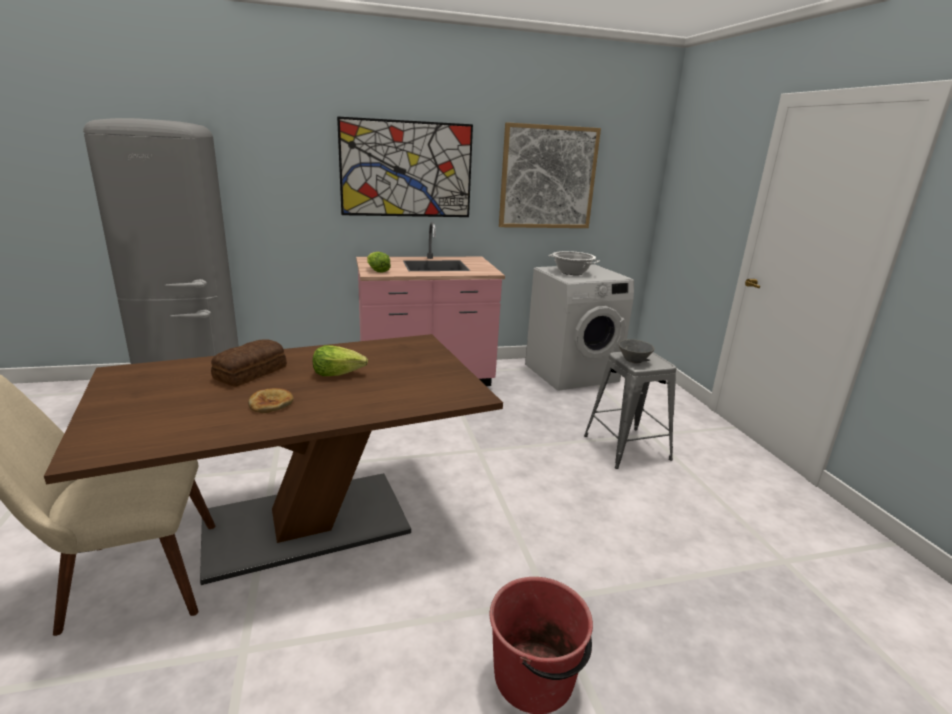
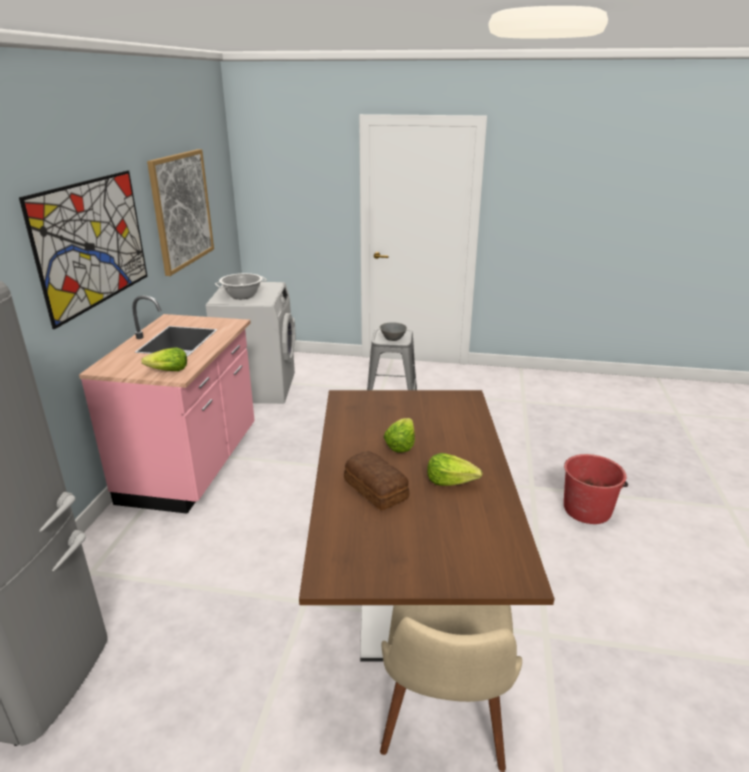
camera: 65 degrees left, 5 degrees up
bread [248,388,294,413] -> lettuce [427,453,483,486]

